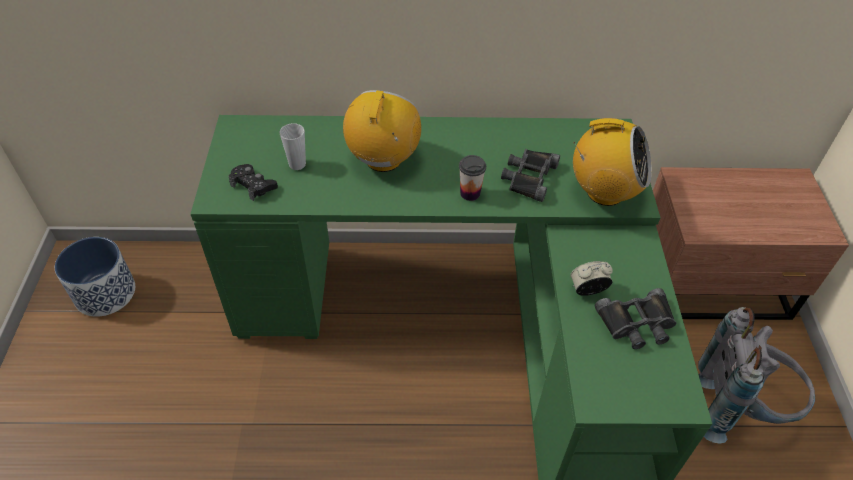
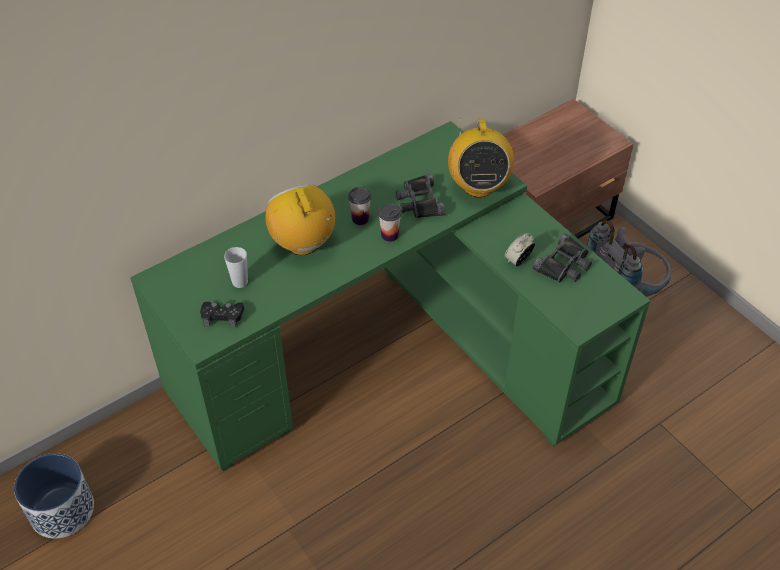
camera: 35 degrees left, 0 degrees up
radio [573,118,652,206] -> radio turned 105 degrees clockwise [448,118,514,198]
none -> cup [348,187,371,225]

